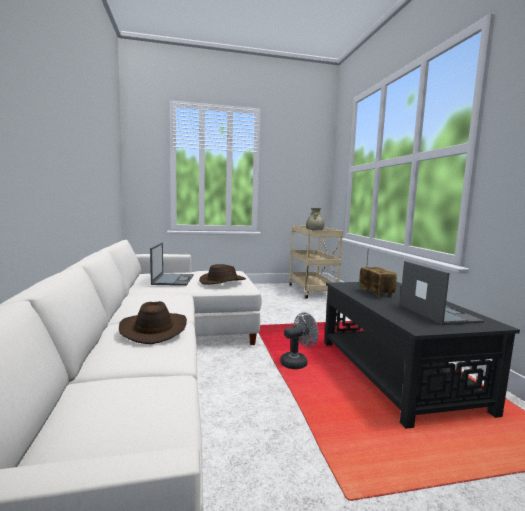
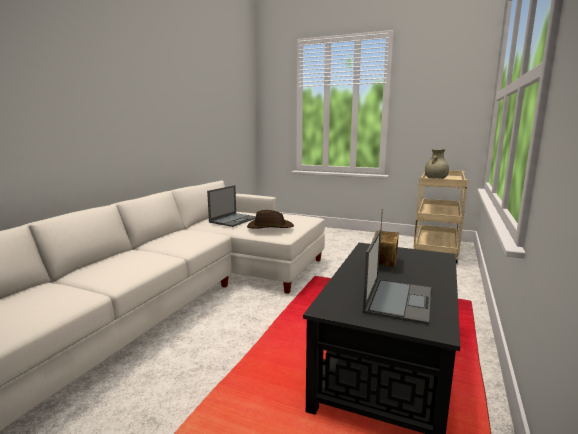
camera: 35 degrees right, 5 degrees up
brown hat [119,301,187,344] -> none
grey fan [281,312,319,369] -> none

